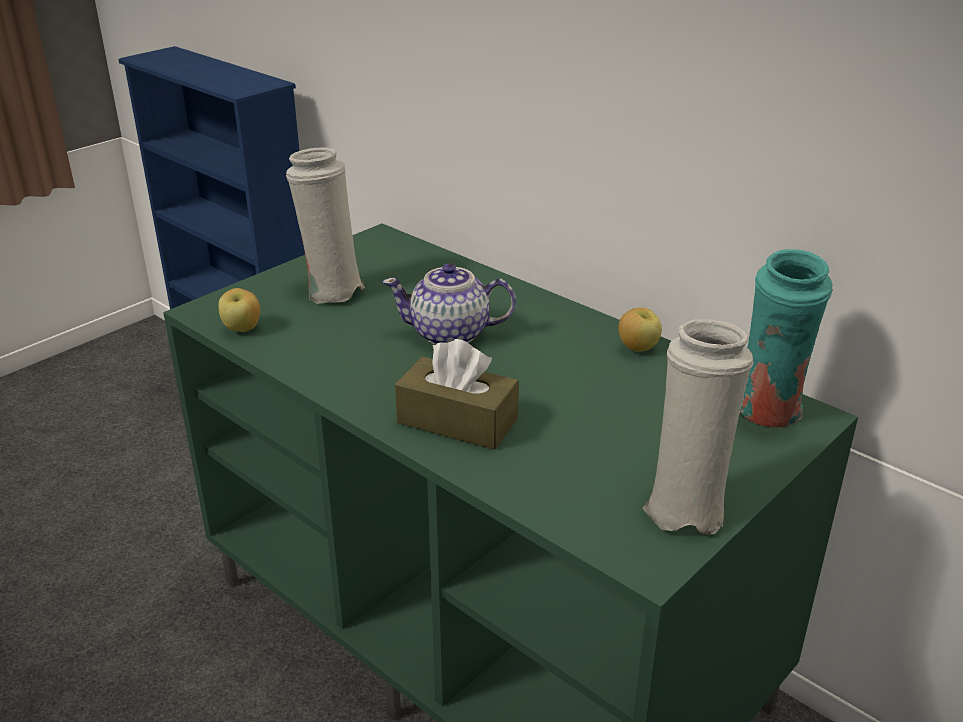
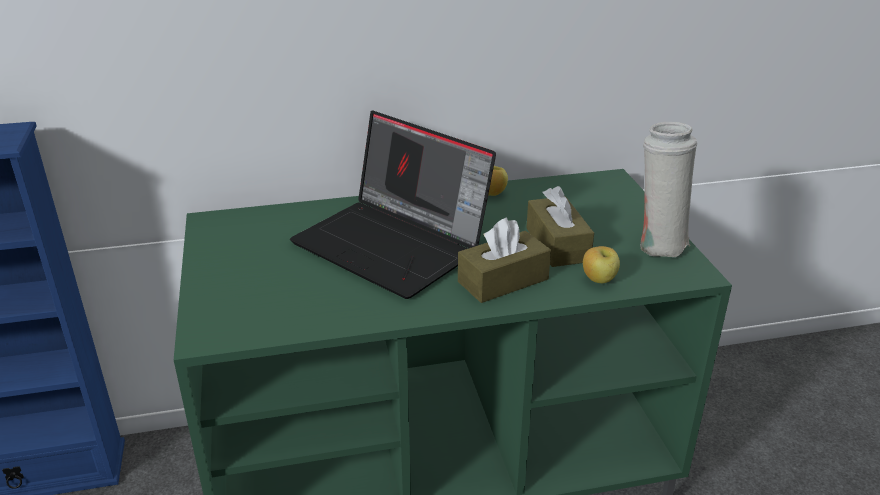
camera: 55 degrees left, 0 degrees up
apple [218,288,260,332] -> apple moved to [583,246,620,283]
white vase [286,147,365,303] -> none
teapot [382,263,516,345] -> laptop [290,110,496,299]
turquoise vase [740,249,833,427] -> none
none -> brown tissue box [526,186,594,267]

